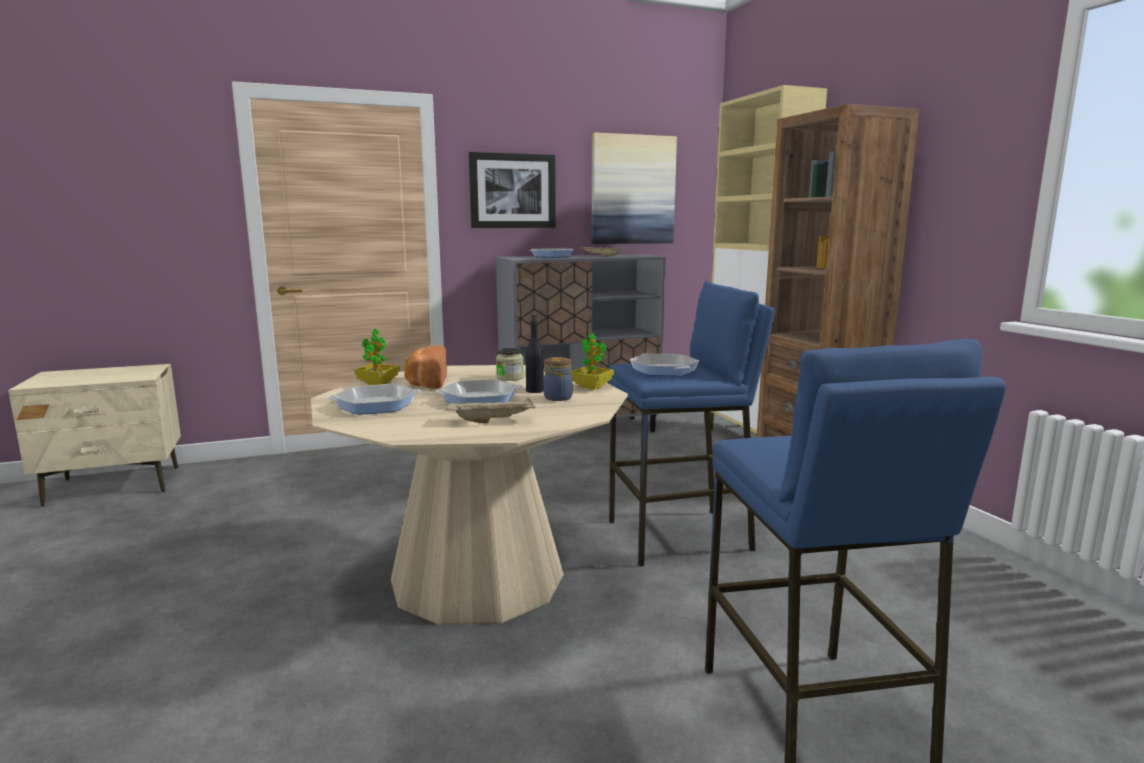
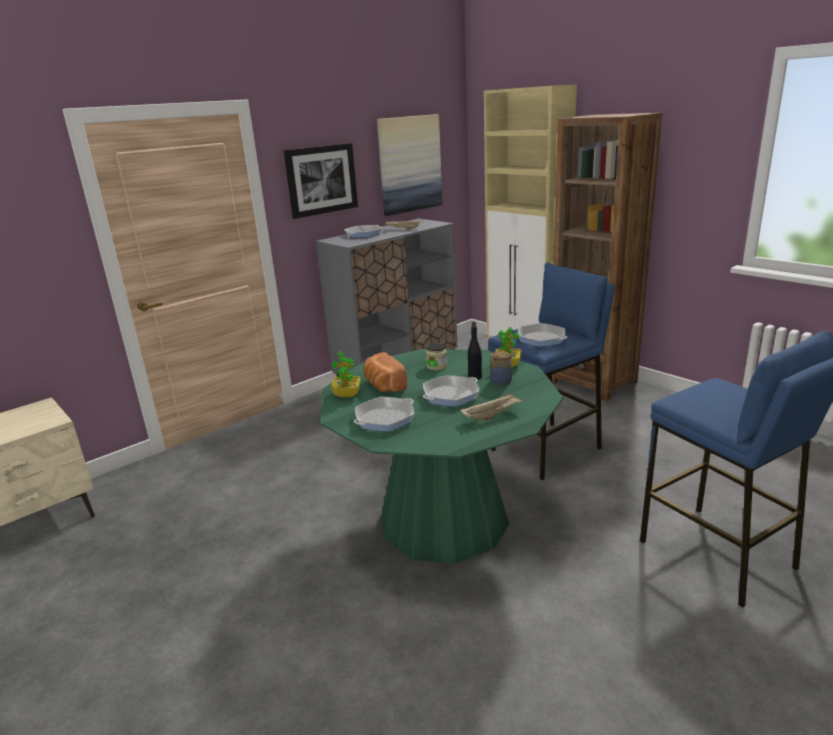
camera: 20 degrees left, 10 degrees up
beige dining table [311,365,628,626] -> green dining table [320,349,563,563]

